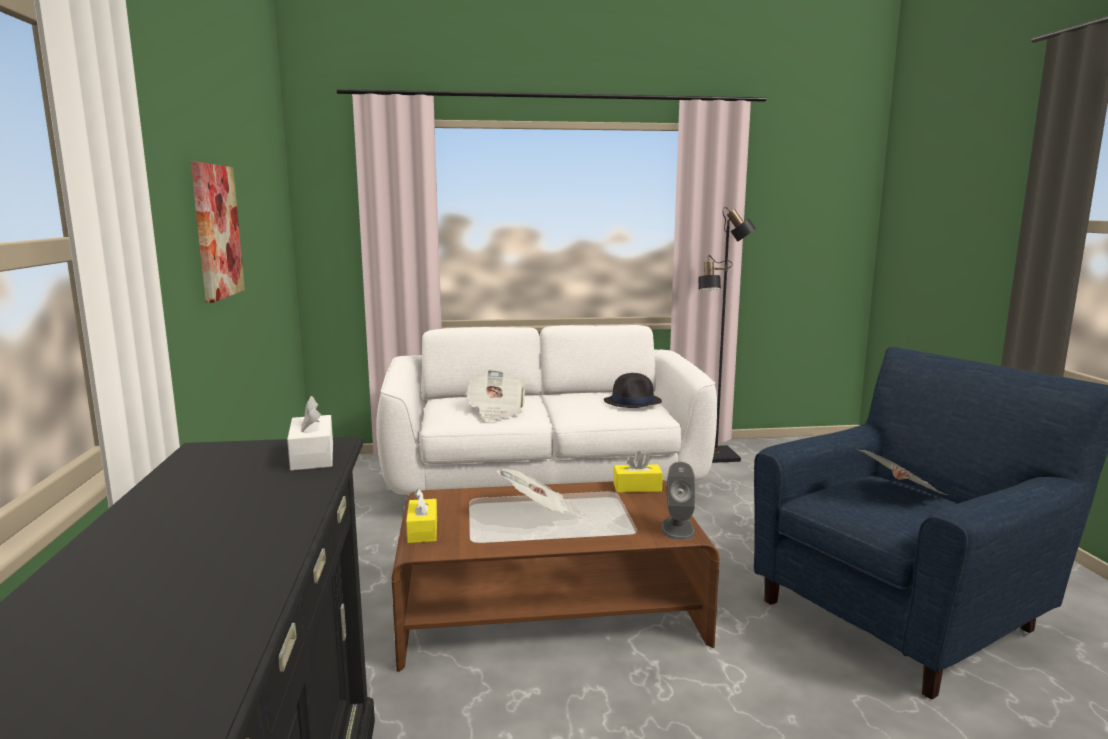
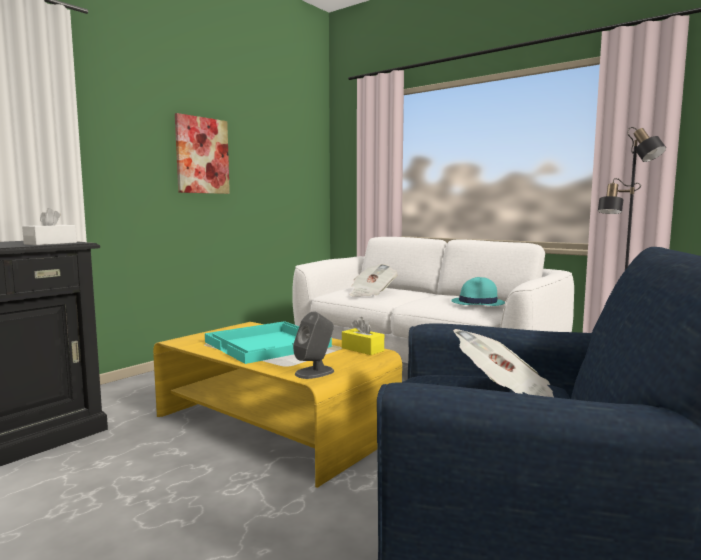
camera: 45 degrees right, 5 degrees down
brown coffee table [392,480,720,672] -> yellow coffee table [153,322,402,488]
yellow tissue box [406,489,437,543] -> none
newspaper [495,469,586,515] -> turquoise tray [205,321,332,364]
black hat [604,373,662,408] -> turquoise hat [451,277,505,306]

